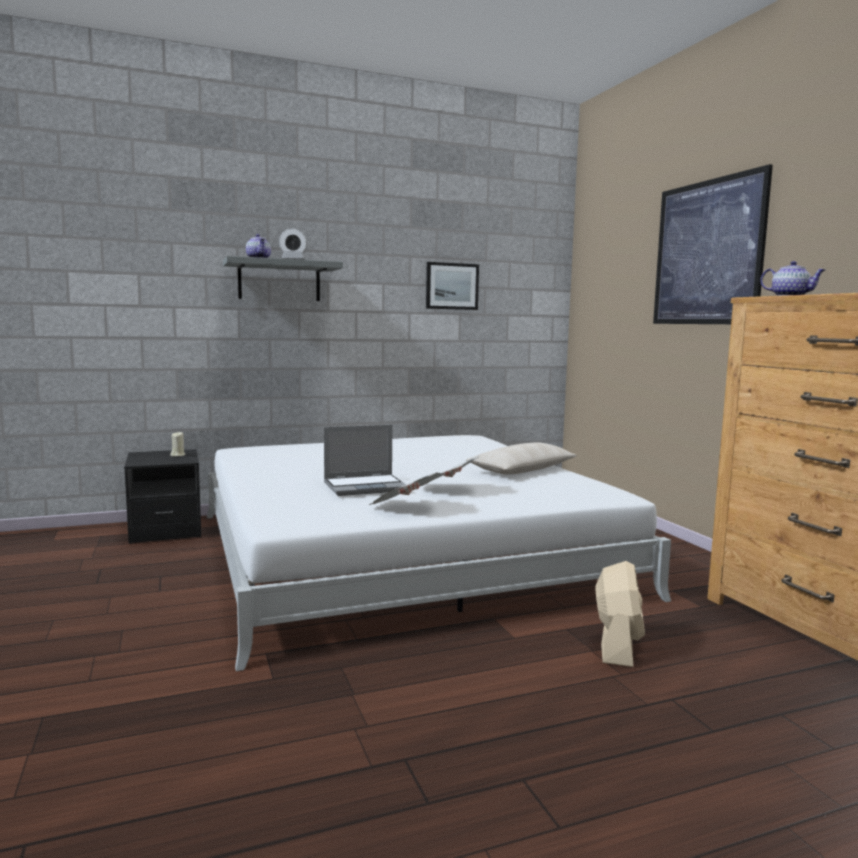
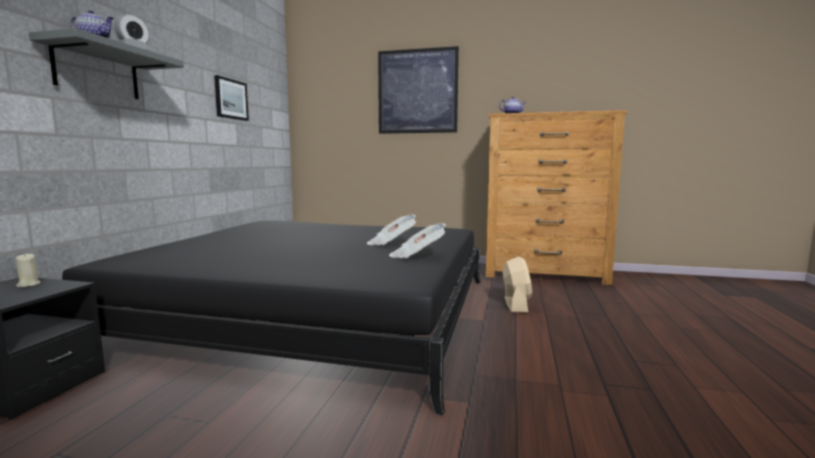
camera: 55 degrees left, 0 degrees up
white bed [207,435,671,671] -> black bed [62,220,481,415]
laptop [324,425,406,496] -> none
beige pillow [466,442,577,474] -> none
beige fan [595,561,645,667] -> beige fan turned 45 degrees clockwise [503,256,532,313]

